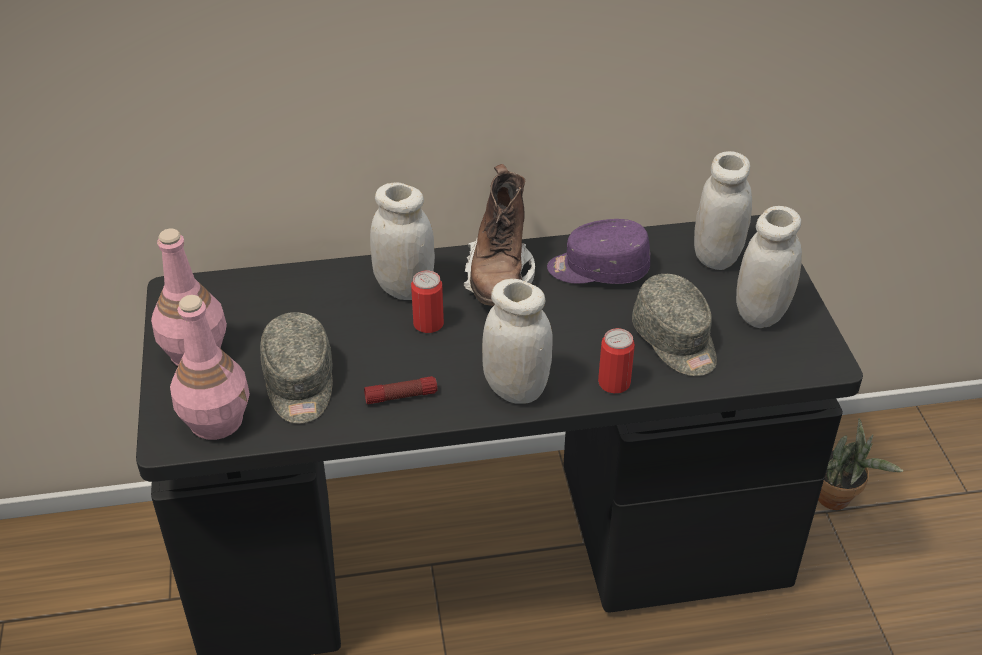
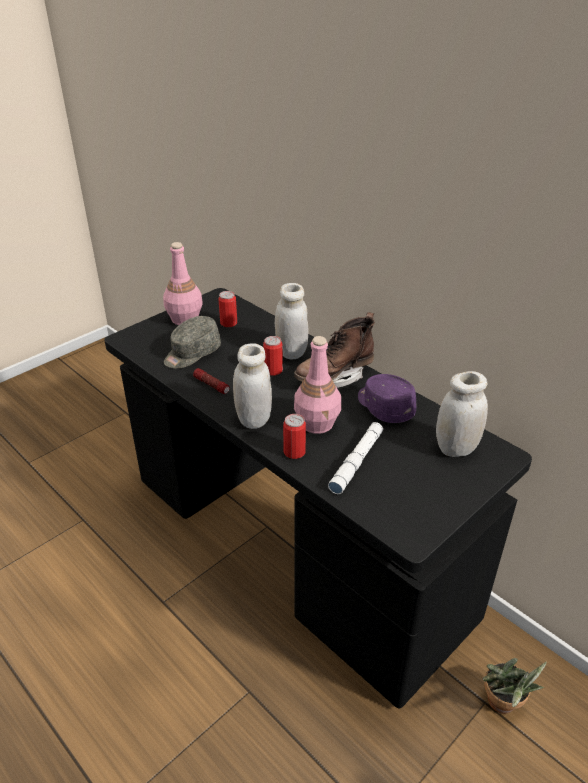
camera: 55 degrees right, 5 degrees down
pink bottle [170,295,250,440] -> pink bottle moved to [294,336,341,434]
grey cap [632,274,717,376] -> white flashlight [328,422,383,494]
white jar [736,206,802,328] -> none
none -> can [218,291,237,327]

